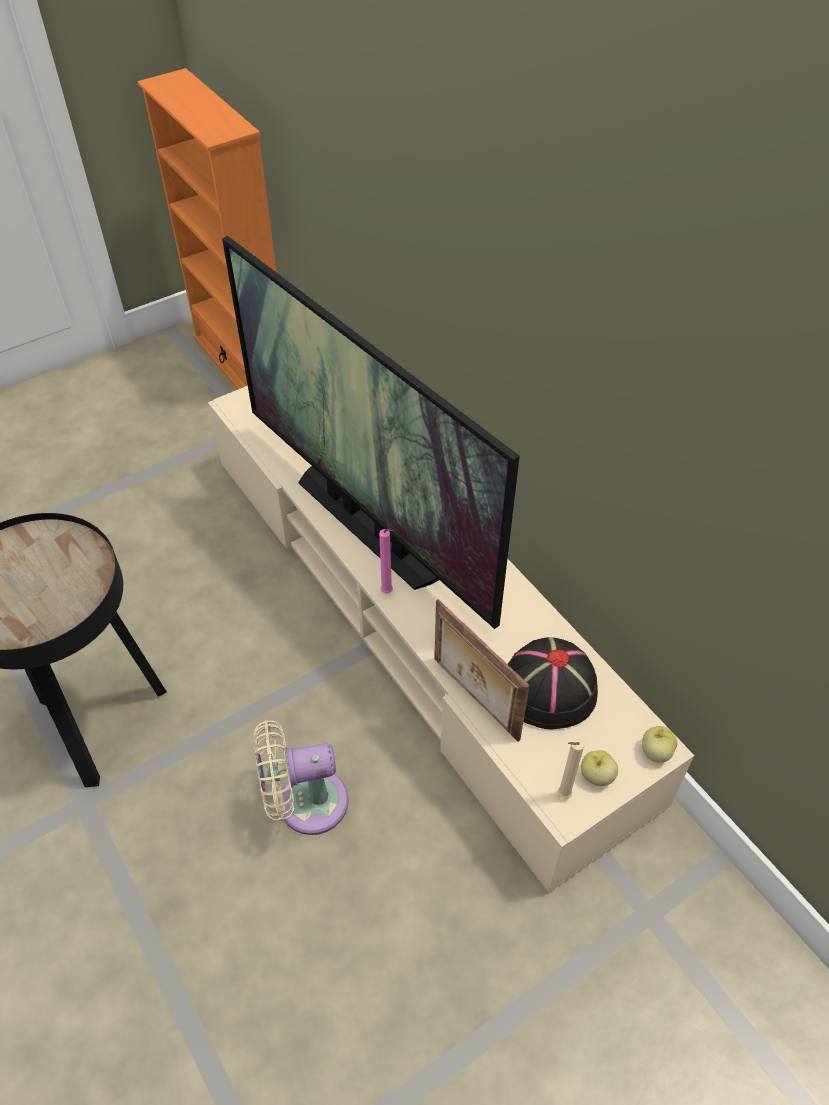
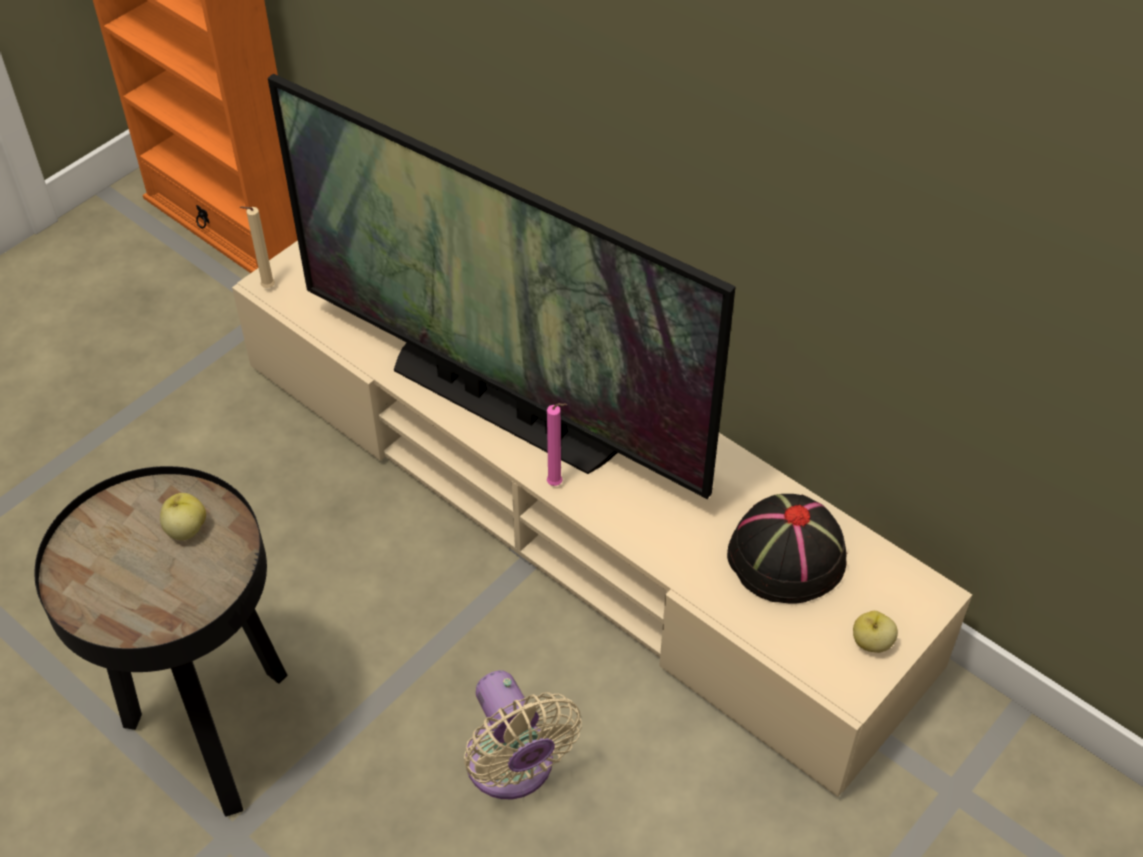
camera: 15 degrees left, 0 degrees up
beige fan [254,720,349,835] -> beige fan turned 90 degrees counterclockwise [464,670,582,799]
picture frame [434,599,530,742] -> none
beige candle [557,739,584,799] -> beige candle moved to [240,206,275,288]
apple [642,726,677,763] -> apple moved to [160,493,206,540]

